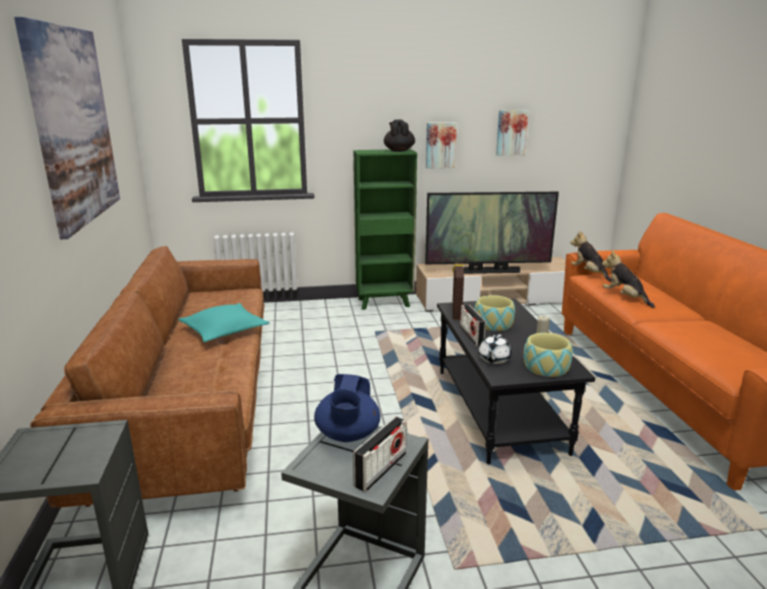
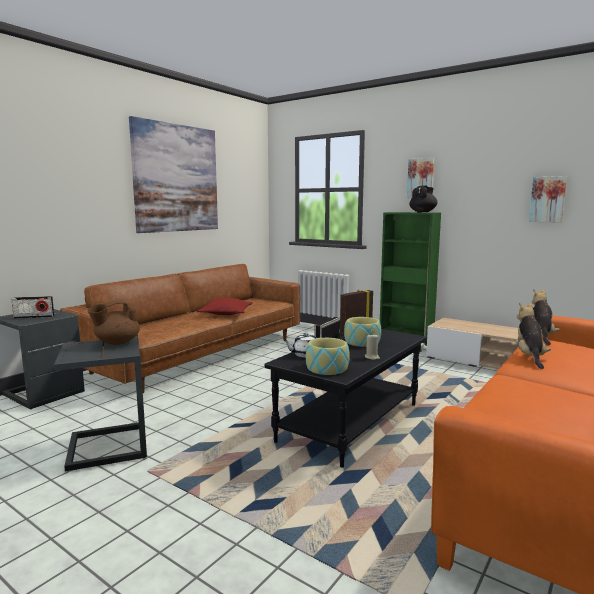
camera: 45 degrees right, 10 degrees down
turquoise pillow [179,303,270,342] -> red pillow [197,298,253,315]
blue teapot [314,374,380,442] -> brown teapot [87,301,140,345]
radio [353,417,407,492] -> radio moved to [11,296,54,319]
television [425,192,559,274] -> none
picture [426,122,457,169] -> picture moved to [407,158,435,198]

